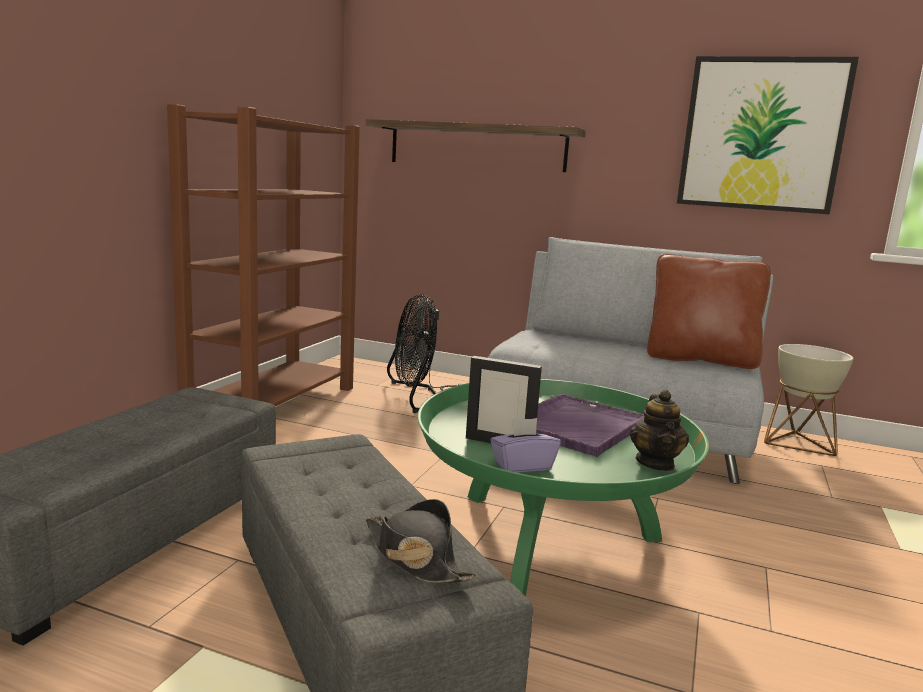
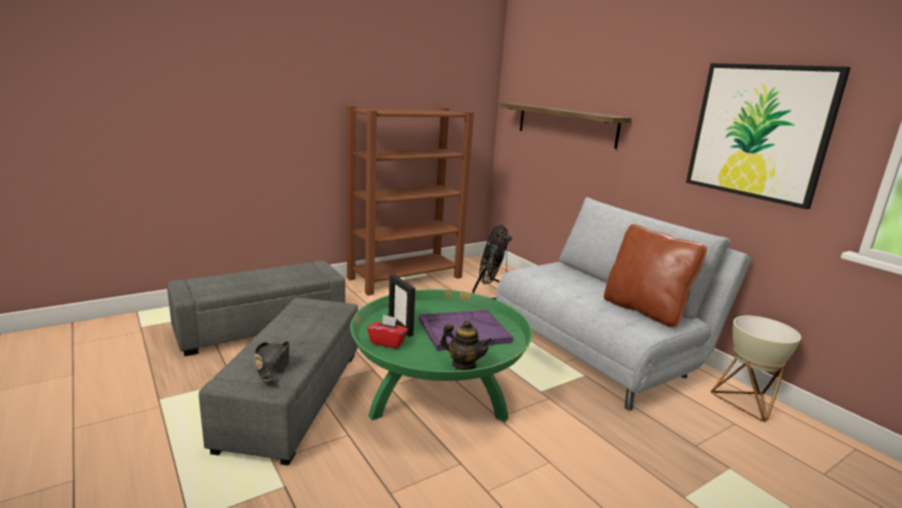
camera: 35 degrees right, 5 degrees up
purple tissue box [490,418,561,473] -> red tissue box [367,315,408,349]
teapot [630,390,689,471] -> teapot turned 105 degrees counterclockwise [440,320,492,370]

